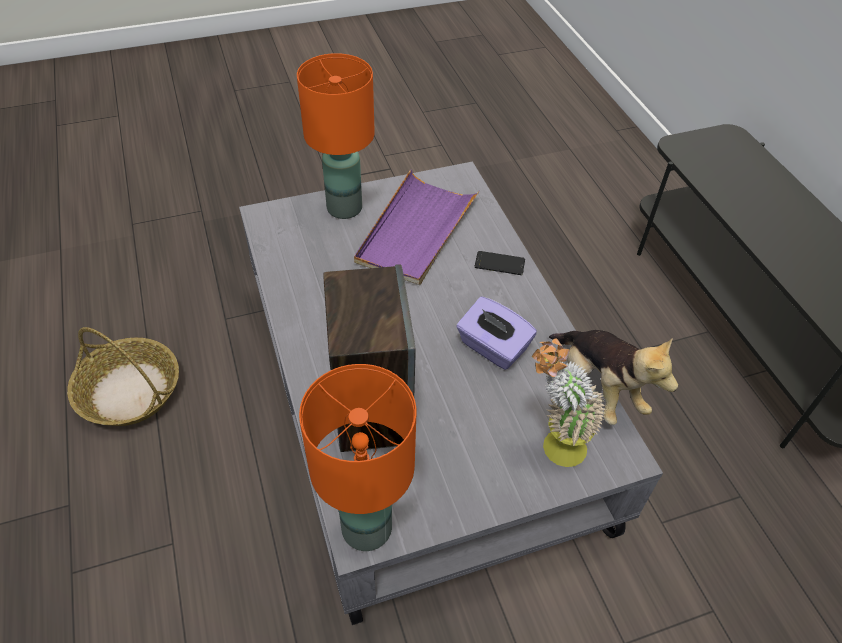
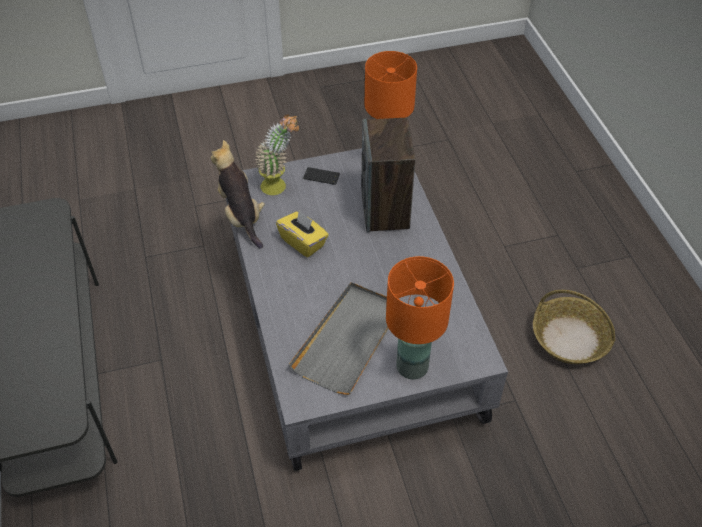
camera: 175 degrees left, 0 degrees up
purple tray [354,170,480,285] -> grey tray [288,282,389,395]
purple tissue box [456,297,537,370] -> yellow tissue box [276,210,329,258]
phone [475,251,525,275] -> phone moved to [303,167,340,185]

